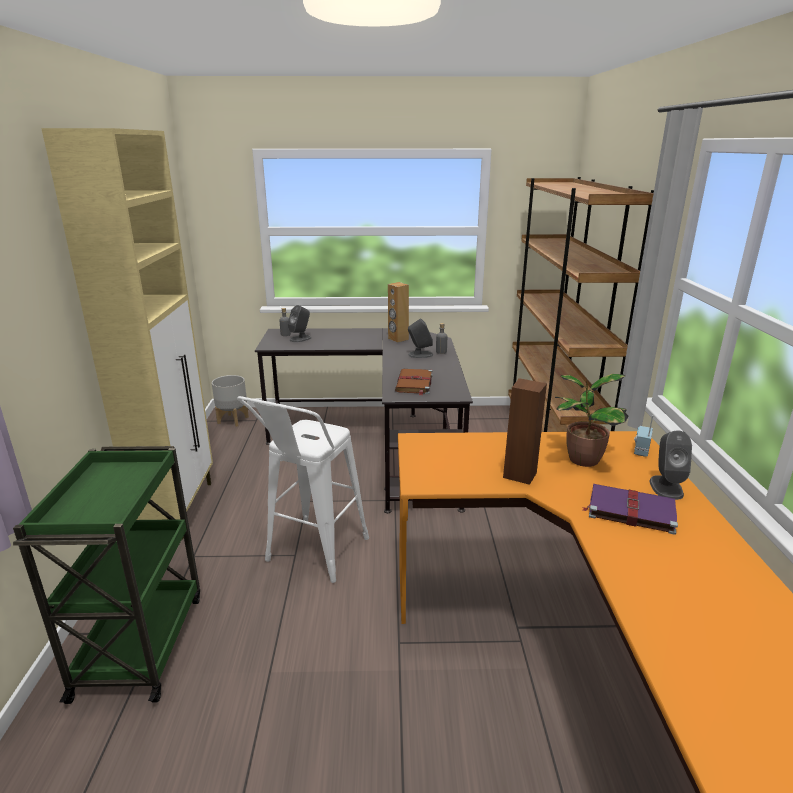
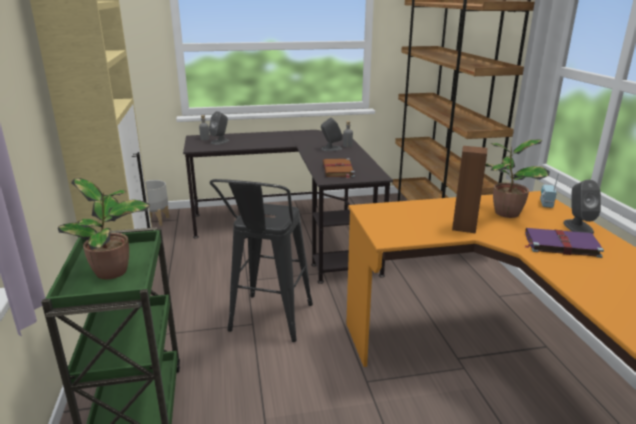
camera: 10 degrees left, 0 degrees up
white stool [237,396,369,583] -> black stool [210,179,313,342]
brown speaker [388,282,409,343] -> none
none -> potted plant [58,178,150,279]

